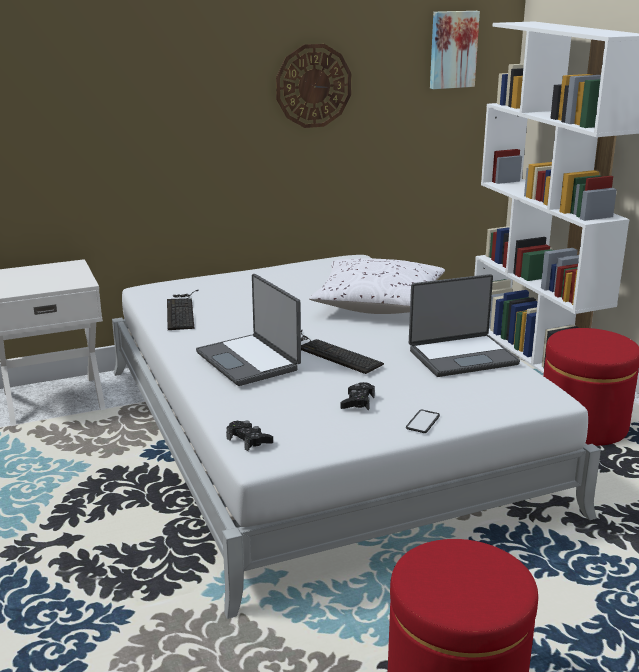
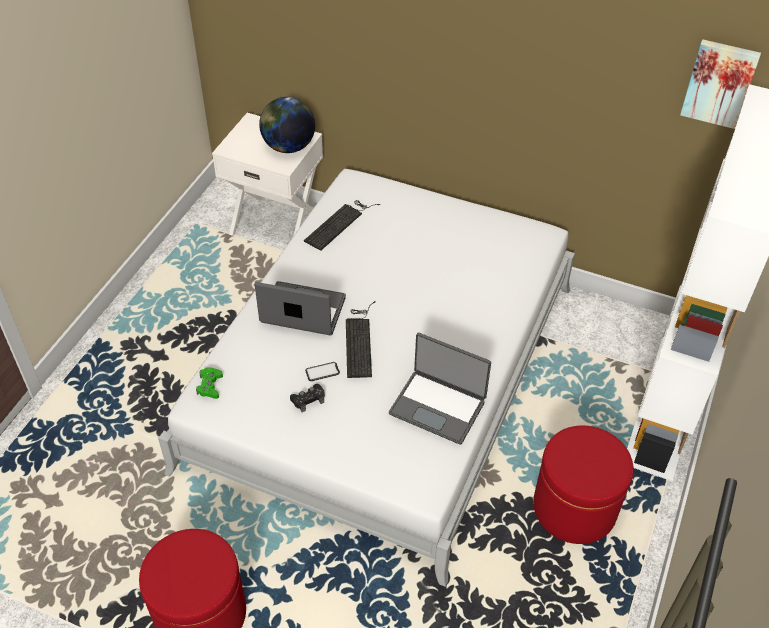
camera: 45 degrees right, 25 degrees up
laptop [196,274,301,386] -> laptop turned 90 degrees clockwise [255,281,346,336]
black game controller [226,420,273,451] -> green game controller [196,367,223,399]
wall clock [276,44,351,128] -> none
white pillow [309,258,445,314] -> none
phone [406,410,440,433] -> phone moved to [305,362,340,381]
none -> globe [259,97,315,153]

